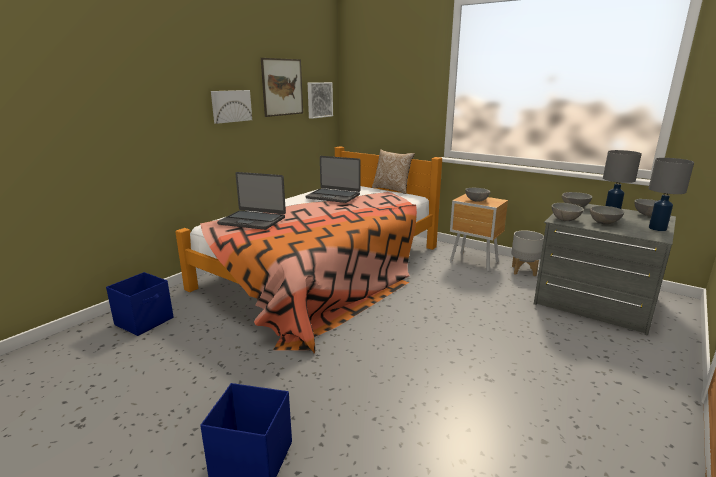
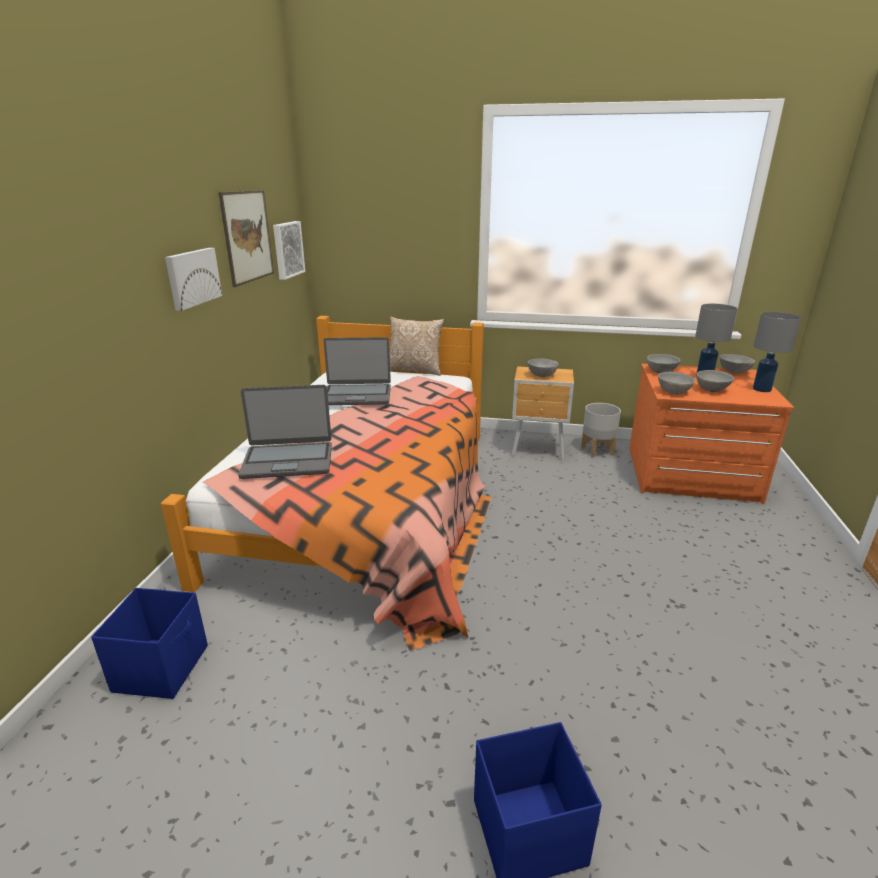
camera: 25 degrees left, 5 degrees up
grey dresser [534,204,676,335] -> orange dresser [629,364,794,504]

